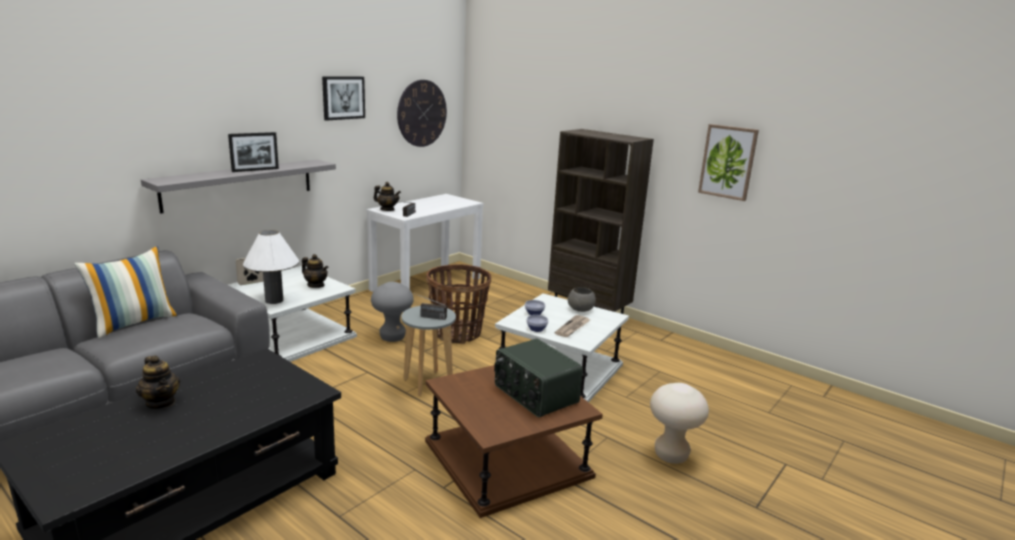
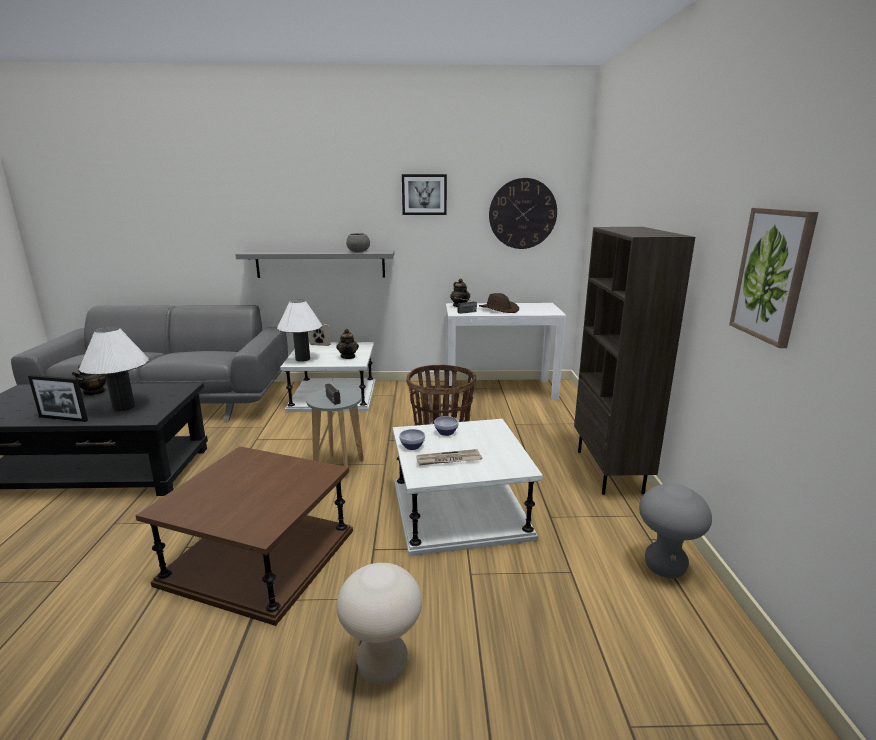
camera: 50 degrees right, 0 degrees up
pillow [74,246,178,339] -> none
picture frame [228,132,279,172] -> picture frame moved to [28,375,88,422]
grey stool [371,282,414,342] -> grey stool moved to [639,484,712,578]
radio [494,338,583,417] -> none
grey bowl [568,287,596,312] -> grey bowl moved to [346,233,370,252]
none -> white table lamp [79,327,149,412]
none -> brown hat [479,293,519,313]

